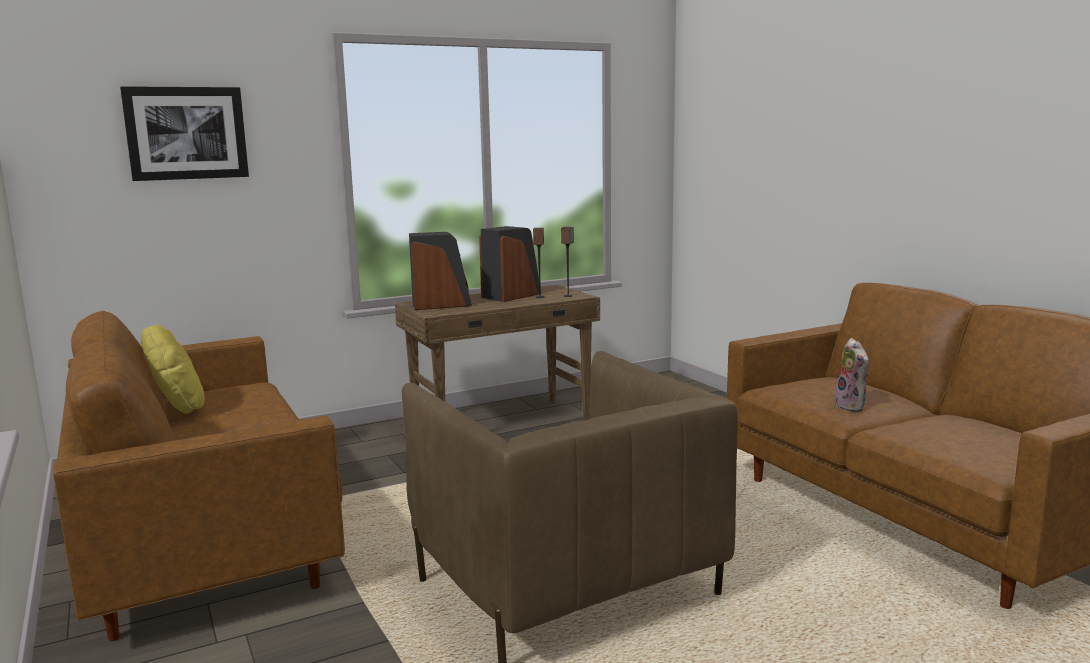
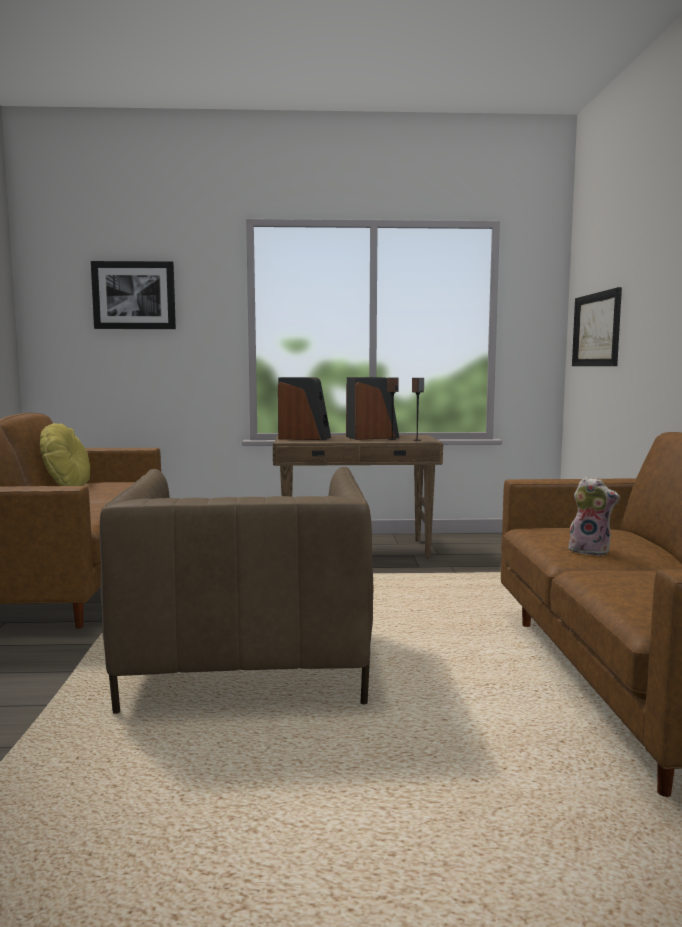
camera: 25 degrees right, 5 degrees down
plush toy [834,338,869,412] -> plush toy turned 75 degrees counterclockwise [568,476,620,556]
none -> picture [572,287,622,366]

